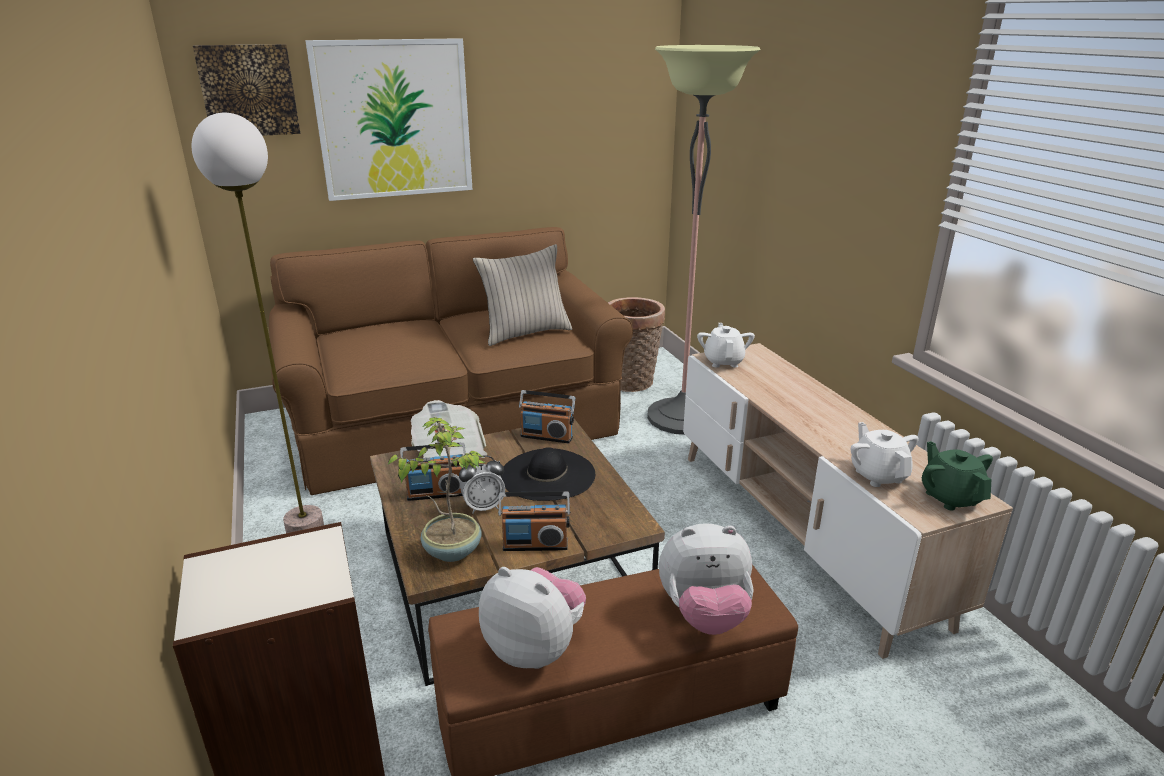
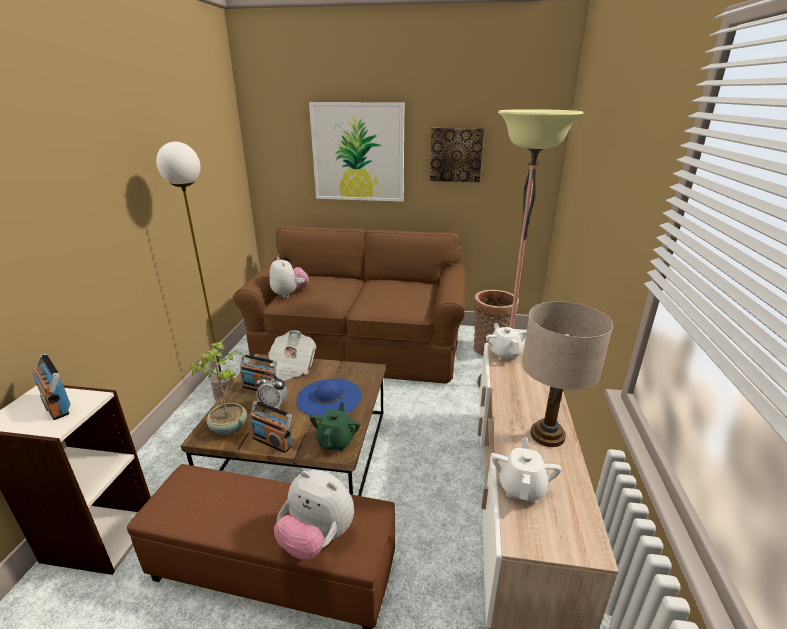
camera: 30 degrees right, 0 degrees up
picture [193,44,300,136] -> picture moved to [430,128,484,182]
beige pillow [473,244,572,346] -> none
plush toy [479,567,586,669] -> plush toy moved to [270,257,309,298]
black hat [501,447,595,501] -> blue hat [296,379,362,417]
radio [519,390,575,443] -> radio moved to [33,354,71,420]
white teapot [697,323,755,368] -> white teapot turned 45 degrees counterclockwise [486,323,527,360]
green teapot [922,441,993,510] -> green teapot moved to [310,402,360,451]
none -> beige table lamp [522,302,613,447]

